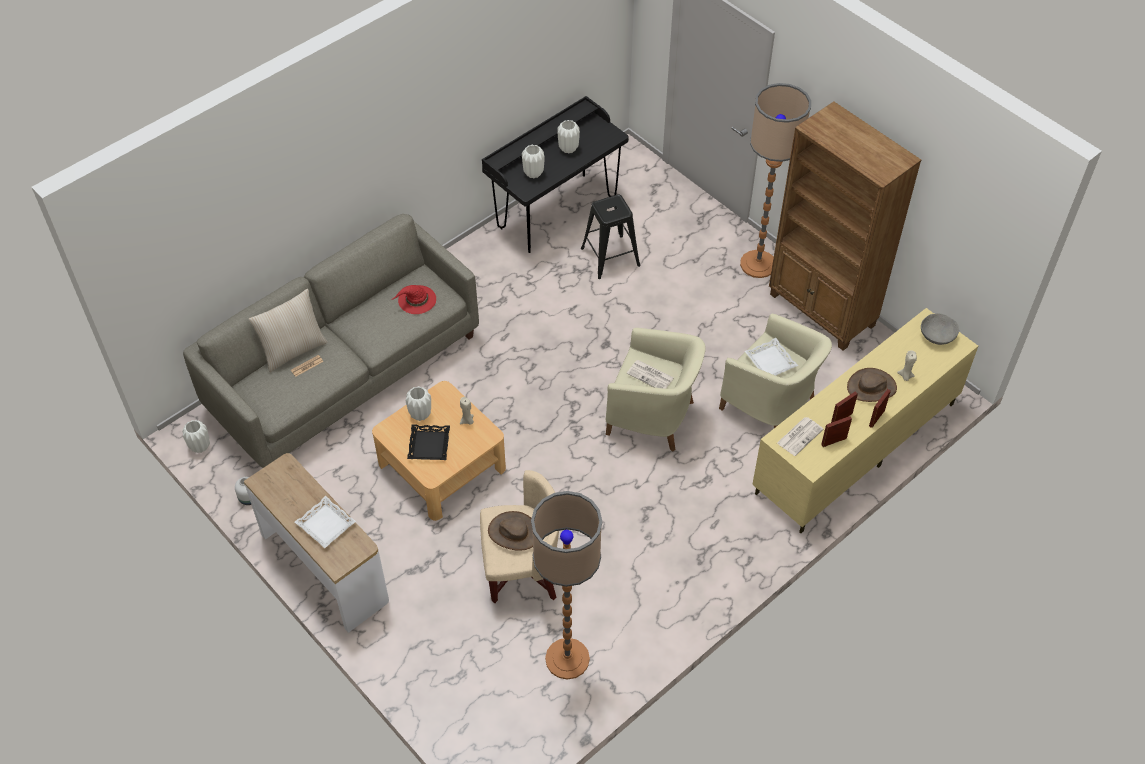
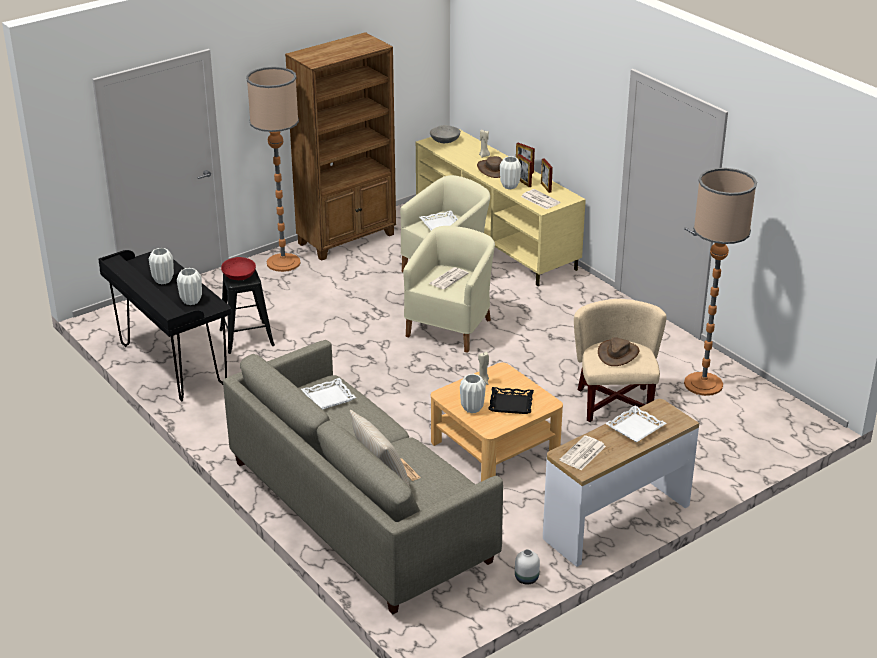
camera: 85 degrees left, 20 degrees down
white vase [182,420,210,453] -> white vase moved to [500,156,521,189]
red hat [391,285,436,314] -> white tray [301,378,356,409]
none -> red bowl [221,257,256,280]
none -> newspaper [559,435,606,470]

